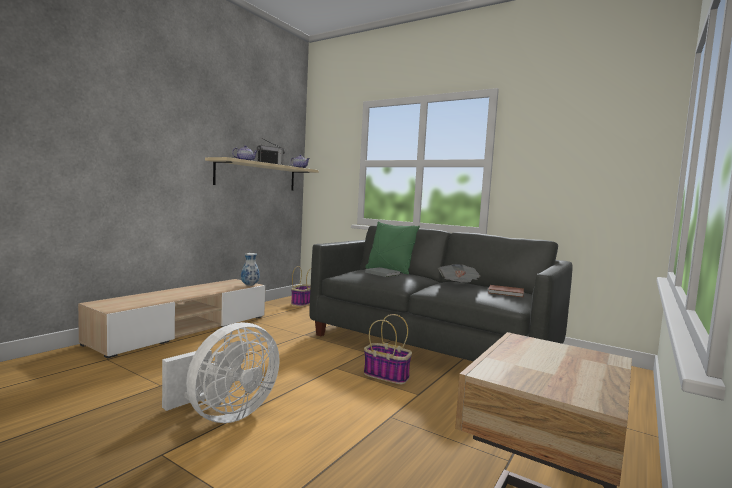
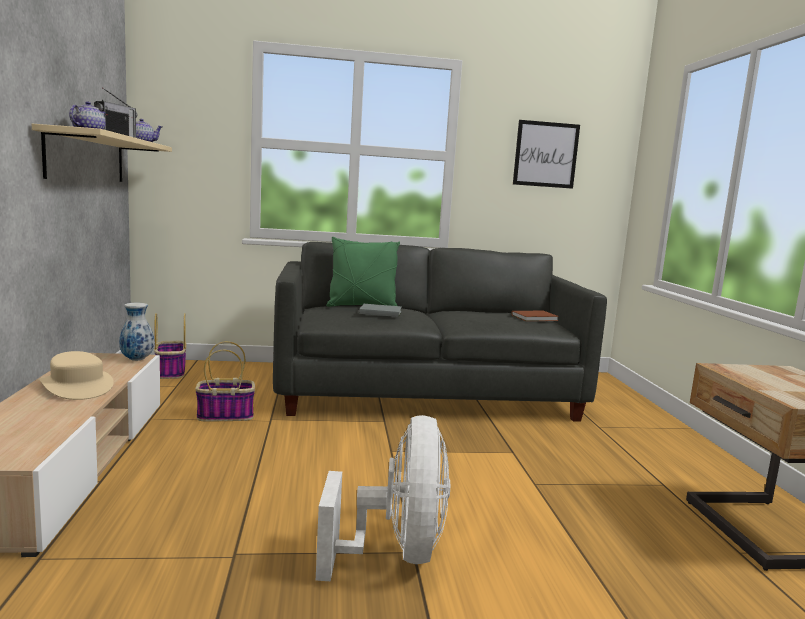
camera: 40 degrees left, 5 degrees up
basket [364,314,412,385] -> basket moved to [195,341,255,422]
newspaper [438,264,480,283] -> none
none -> beige hat [39,351,114,400]
none -> picture [513,120,580,189]

